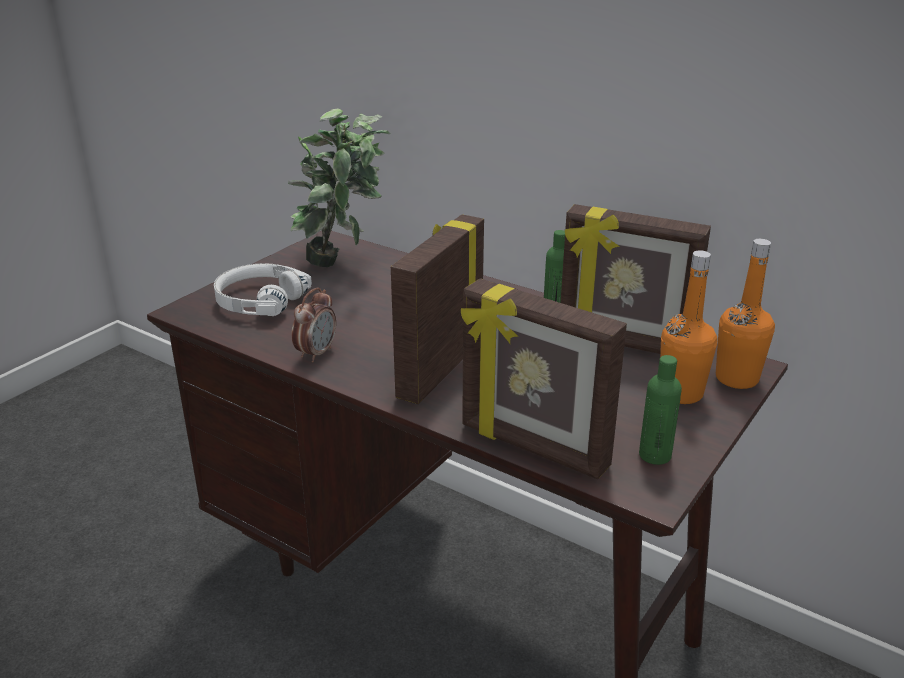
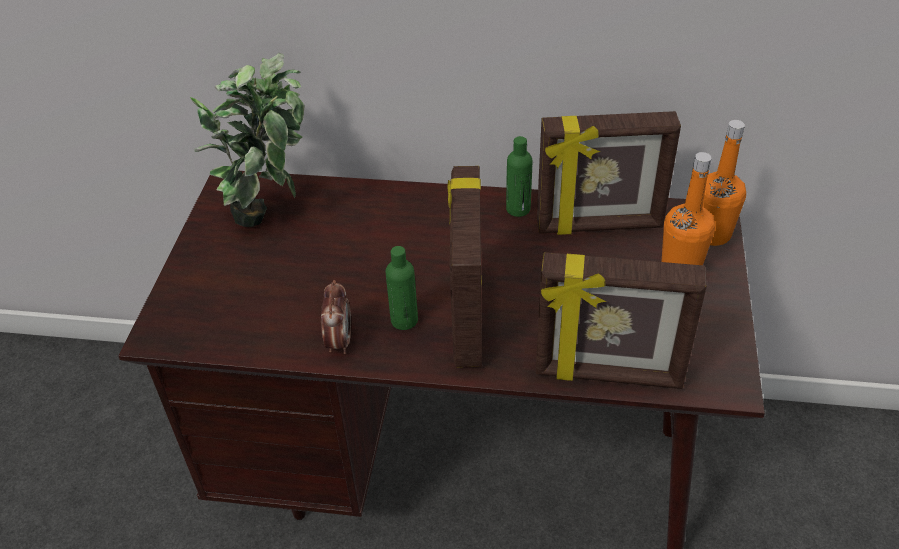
camera: 25 degrees left, 15 degrees up
white headphones [214,263,312,316] -> none
green bottle [639,355,682,465] -> green bottle moved to [386,246,418,330]

